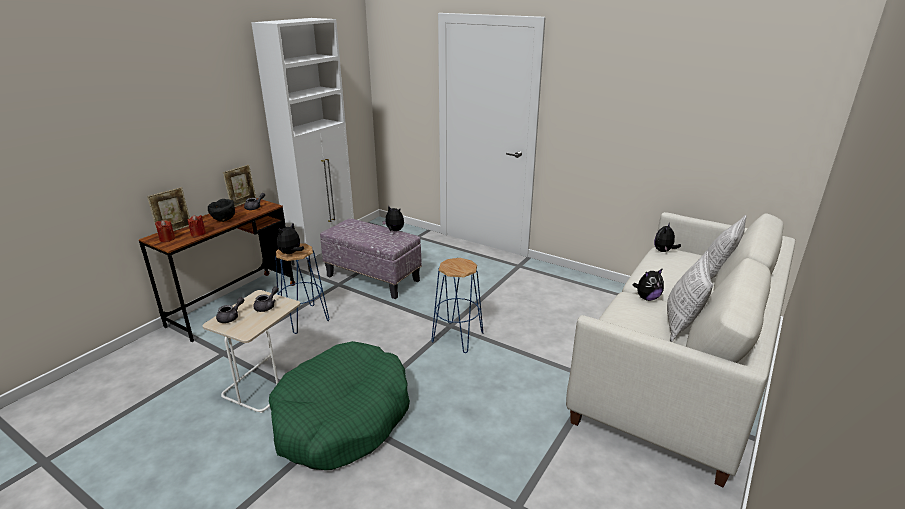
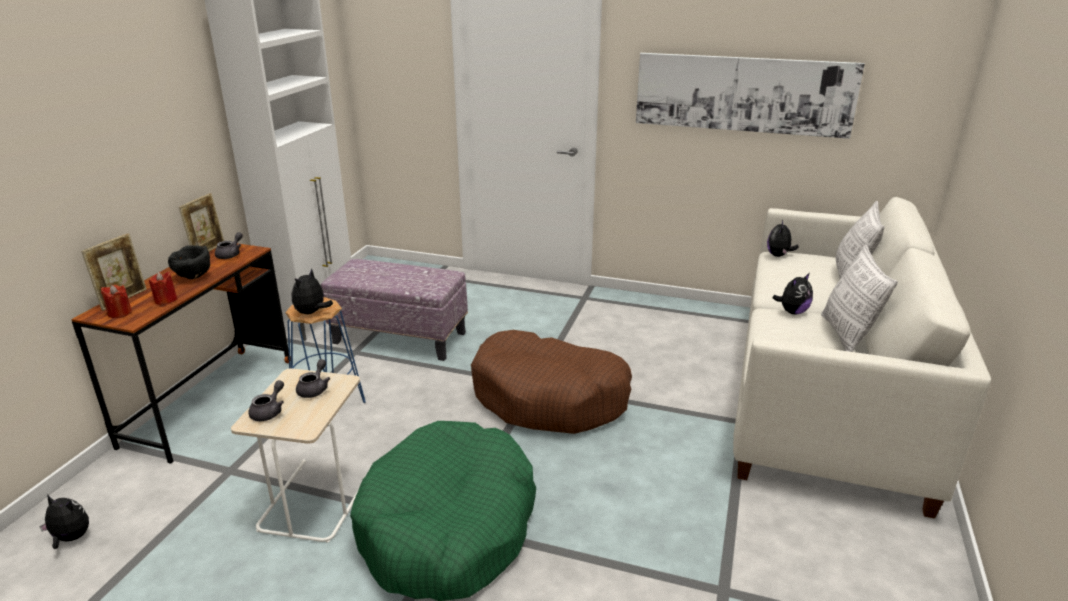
camera: 15 degrees left, 0 degrees up
plush toy [382,205,404,231] -> plush toy moved to [39,495,89,549]
blue stool [431,258,483,353] -> brown dog bed [471,330,632,434]
none -> picture [636,53,865,139]

